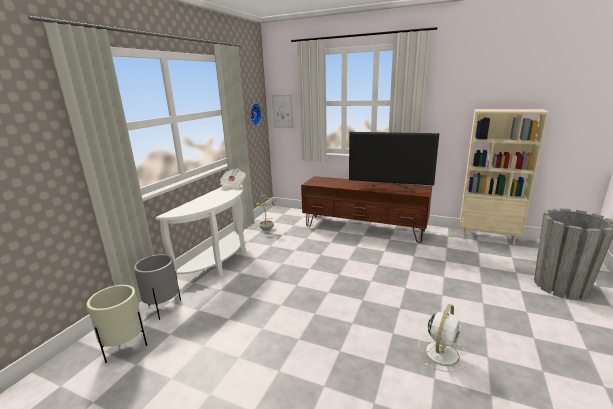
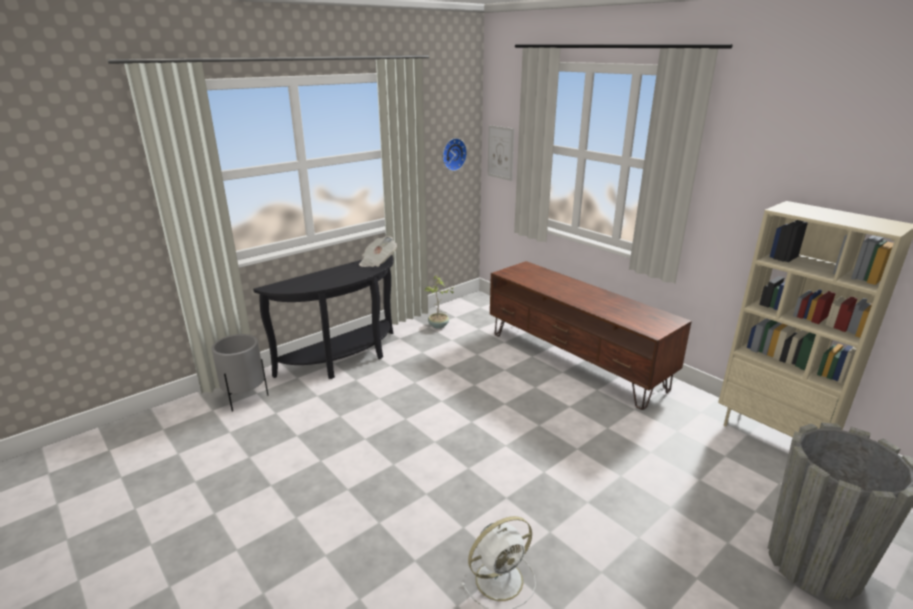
camera: 25 degrees right, 5 degrees up
beige planter [87,285,147,363] -> none
white console table [155,185,247,277] -> black console table [253,254,394,379]
television [349,132,439,190] -> none

